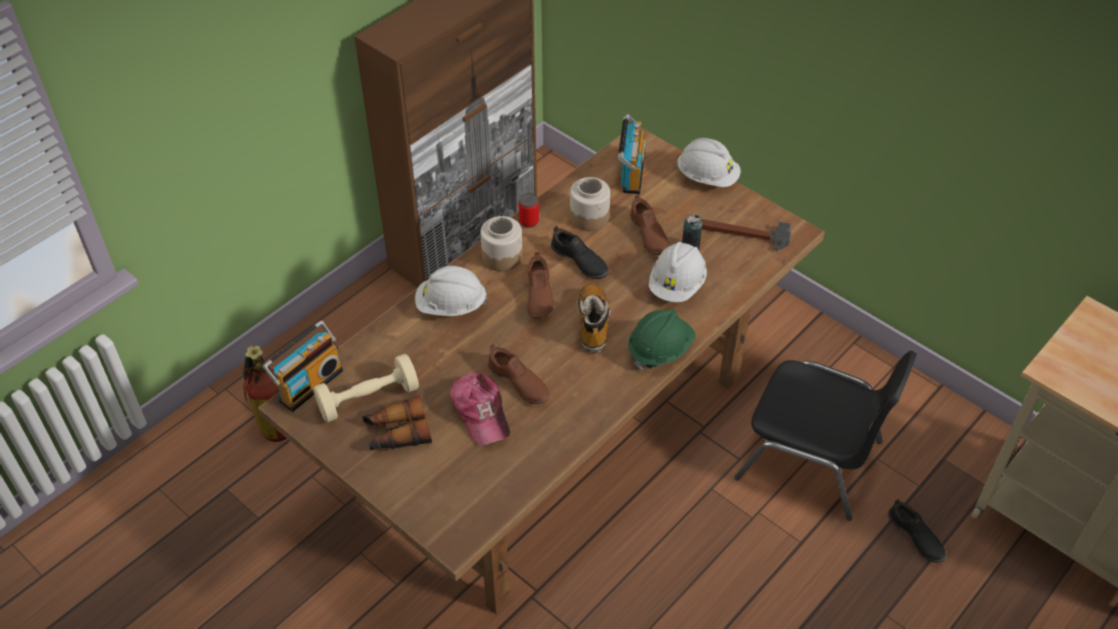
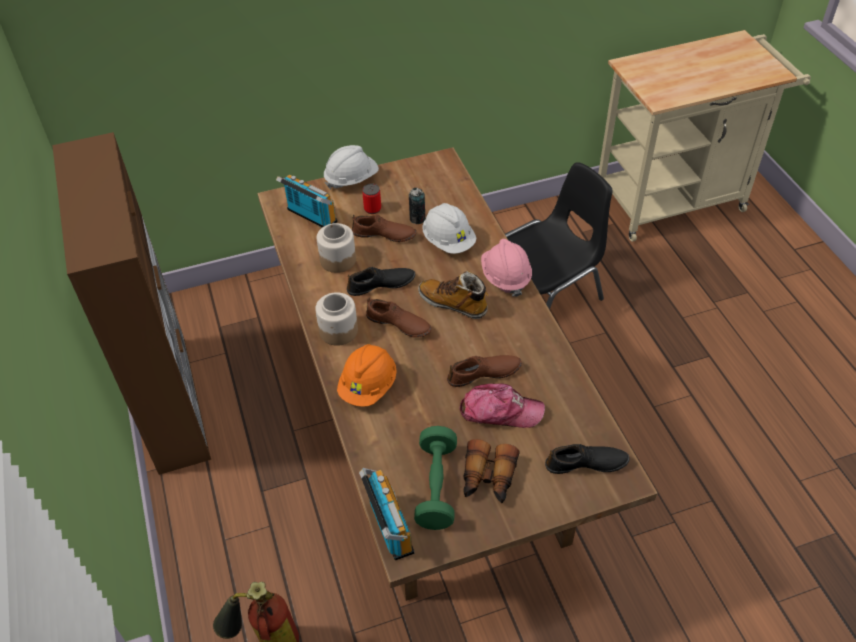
camera: 60 degrees left, 0 degrees up
beige dumbbell [313,354,419,423] -> green dumbbell [414,426,457,530]
white hard hat [415,266,487,316] -> orange hard hat [337,344,397,407]
can [518,193,539,228] -> can moved to [362,184,381,214]
green hard hat [628,309,696,371] -> pink hard hat [481,239,532,297]
hammer [701,219,791,251] -> none
black shoe [888,499,946,563] -> black shoe moved to [545,444,630,474]

